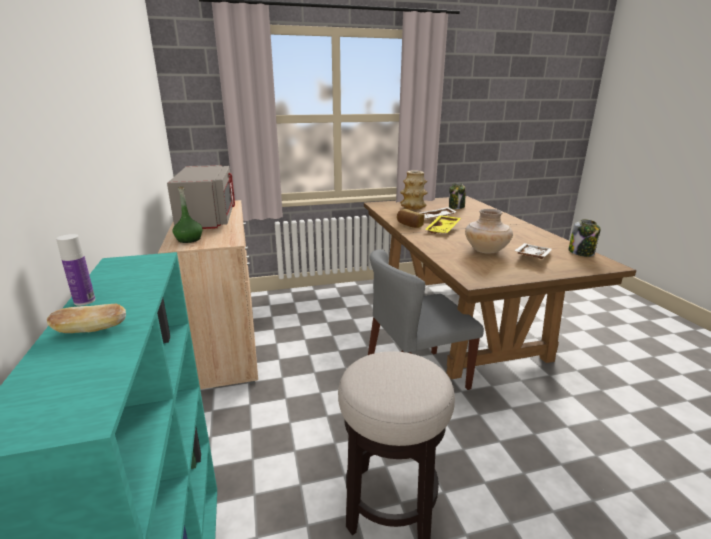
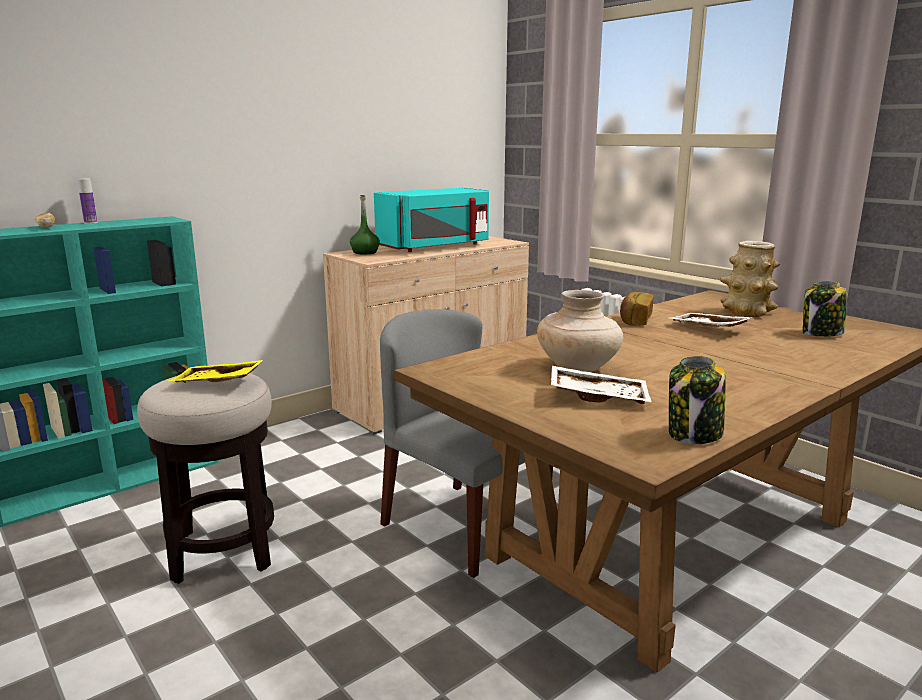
camera: 65 degrees right, 5 degrees down
grey microwave [167,165,235,229] -> turquoise microwave [374,188,489,252]
yellow tray [425,215,461,234] -> yellow tray moved to [169,360,264,383]

